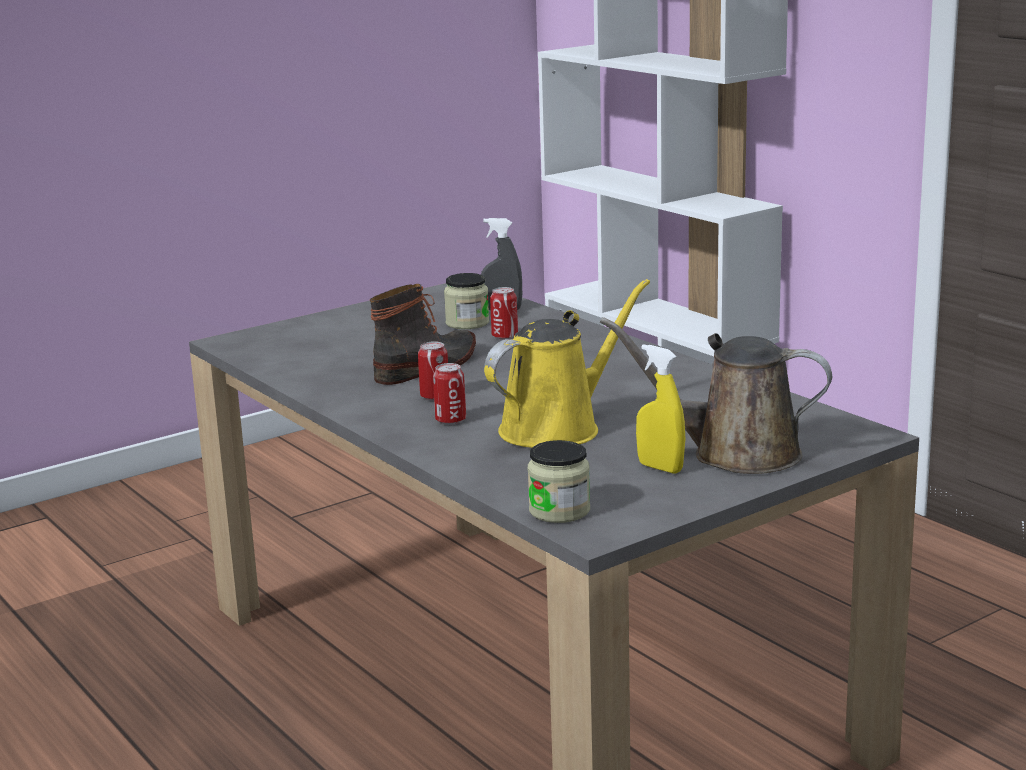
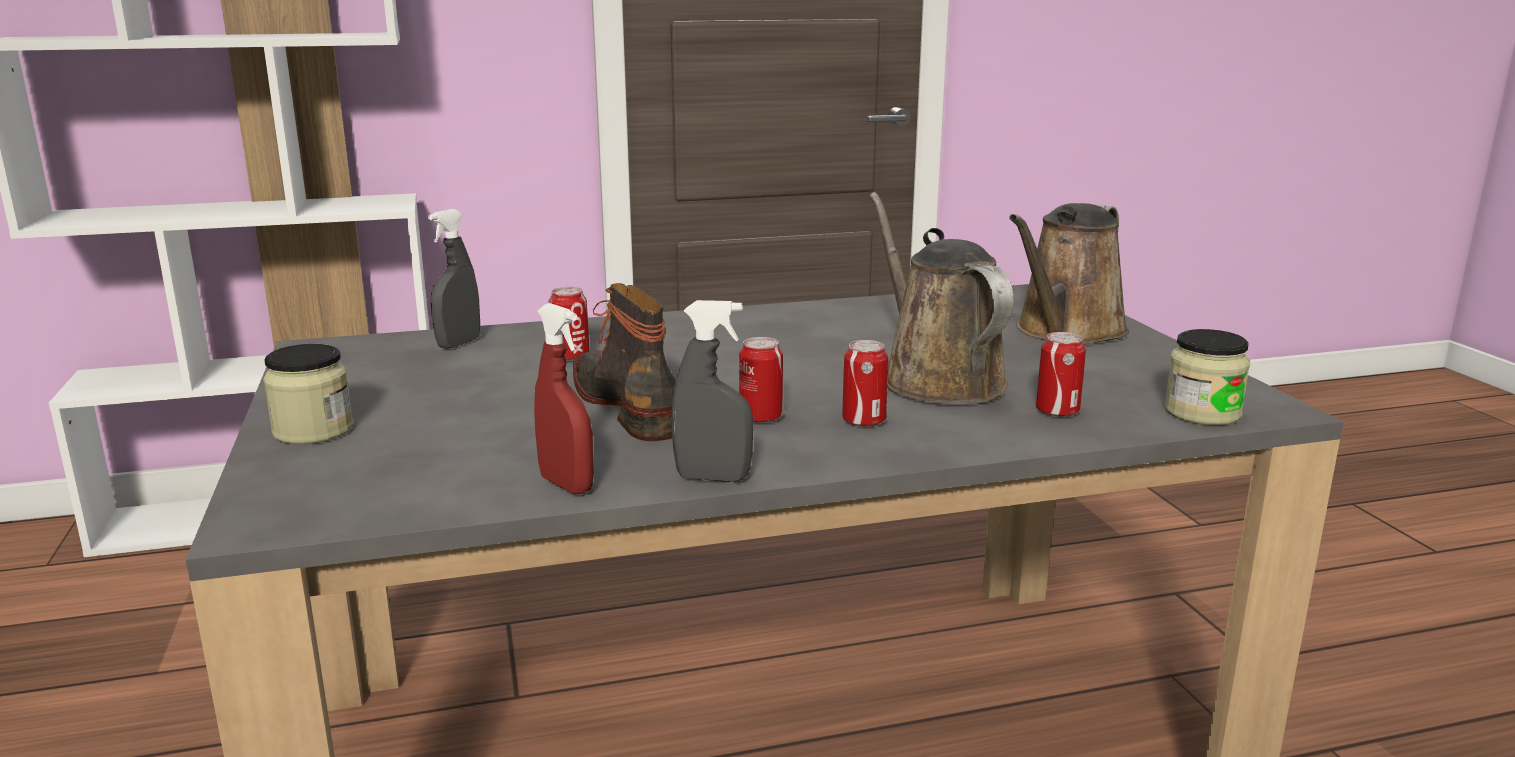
camera: 70 degrees left, 0 degrees up
jar [444,273,489,329] -> jar moved to [263,344,353,444]
yellow watering can [484,279,650,448] -> brown watering can [869,192,1014,405]
yellow spray bottle [636,344,685,474] -> none
none -> red spray bottle [534,303,594,494]
none -> grey spray bottle [671,300,753,482]
none -> can [1036,332,1086,417]

